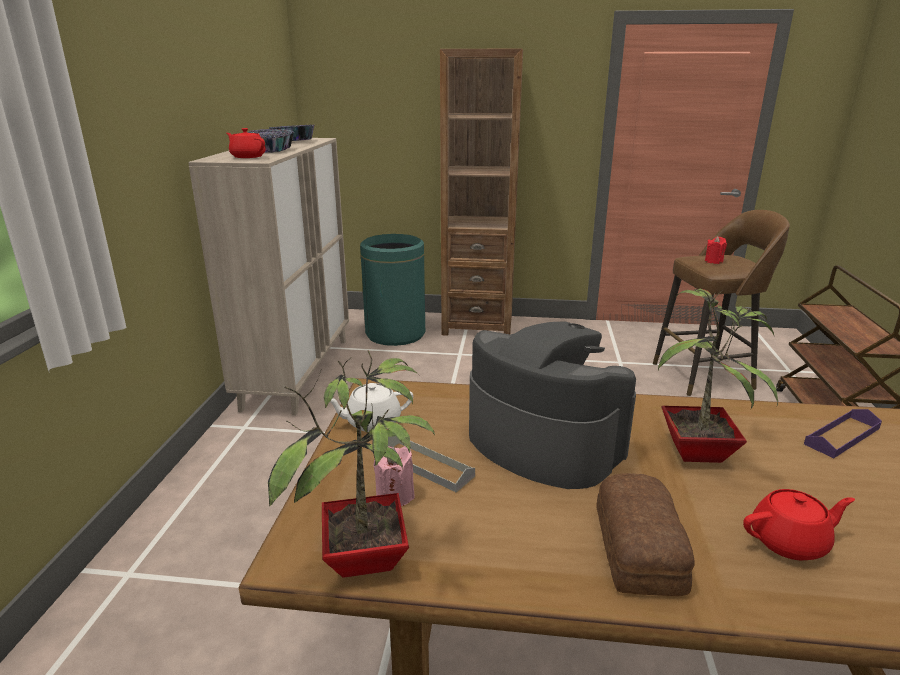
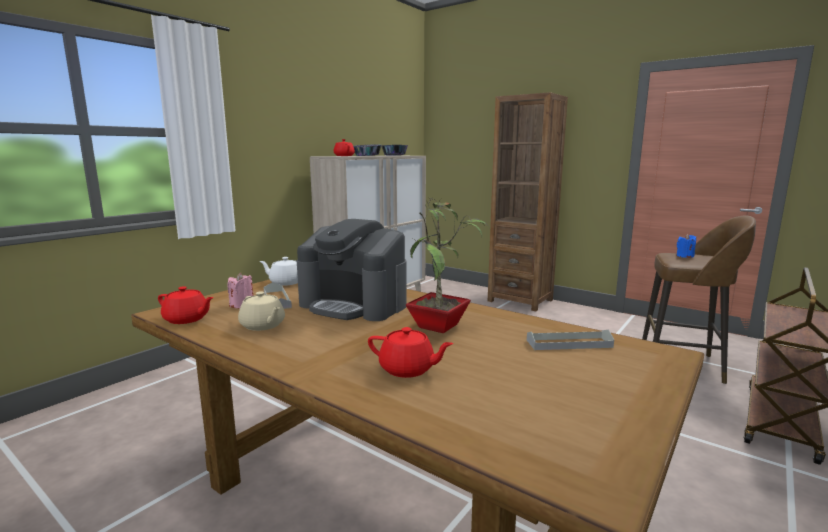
camera: 30 degrees right, 10 degrees down
potted plant [268,351,435,578] -> red teapot [158,286,214,324]
green trash can [360,234,425,346] -> none
coffee machine [469,321,636,489] -> coffee machine turned 135 degrees clockwise [297,219,407,321]
bread [596,473,695,596] -> none
red candle [705,236,727,264] -> blue candle [676,234,696,258]
purple tray [804,409,882,458] -> grey tray [527,330,614,350]
none -> beige teapot [238,291,285,331]

